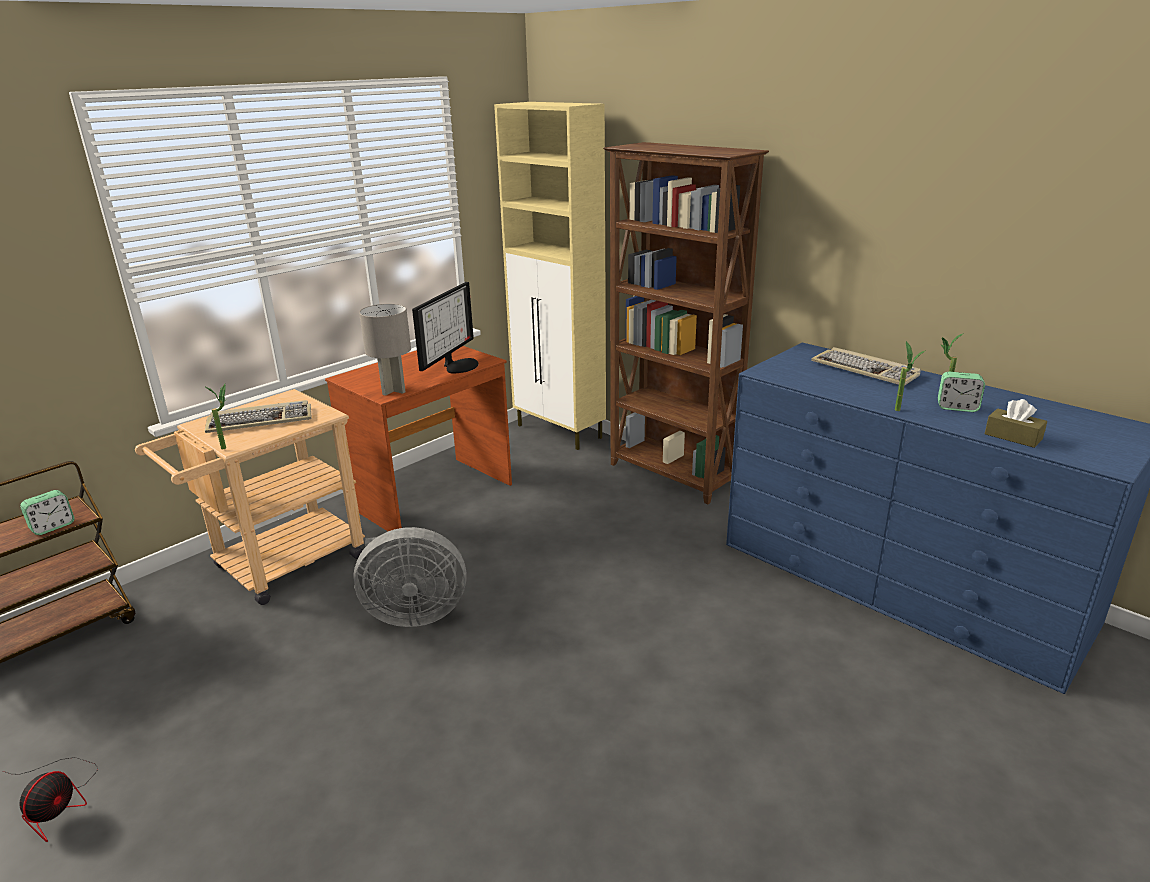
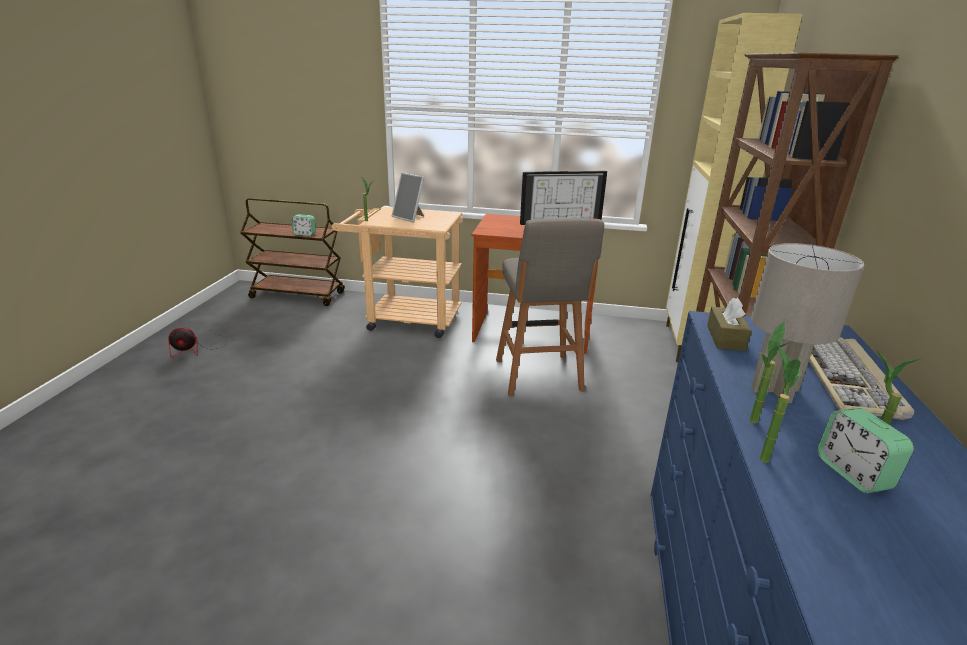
camera: 55 degrees right, 0 degrees up
keyboard [205,400,311,433] -> picture frame [392,172,425,222]
grey fan [353,527,467,627] -> none
grey table lamp [359,304,411,396] -> grey table lamp moved to [750,243,864,403]
brown tissue box [985,399,1047,448] -> brown tissue box moved to [707,298,751,351]
none -> grey stool [496,218,604,396]
none -> potted plant [760,347,801,463]

